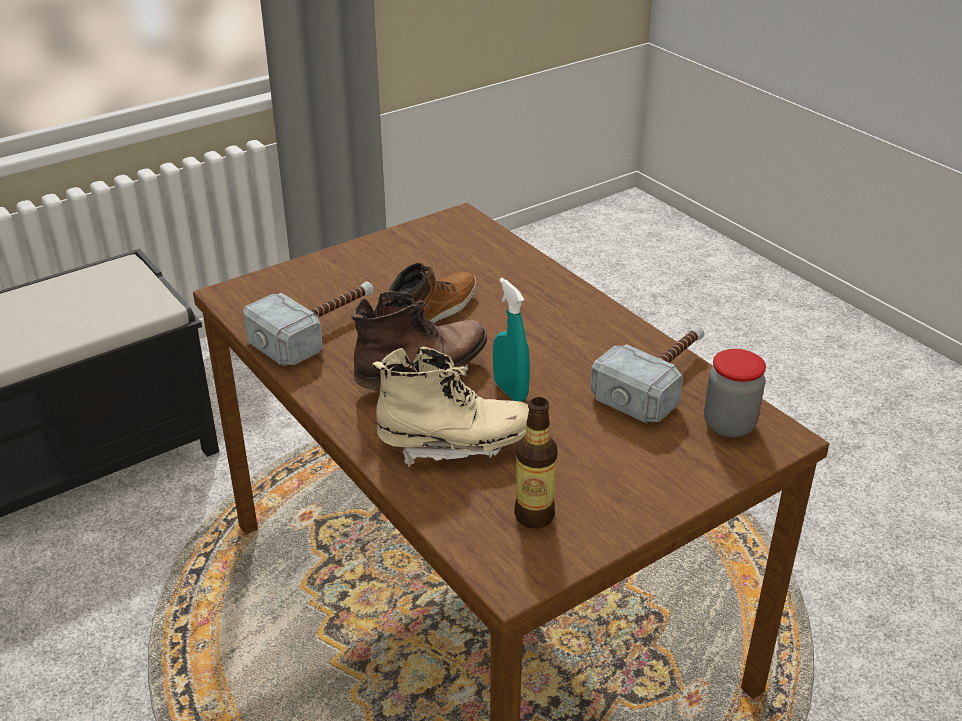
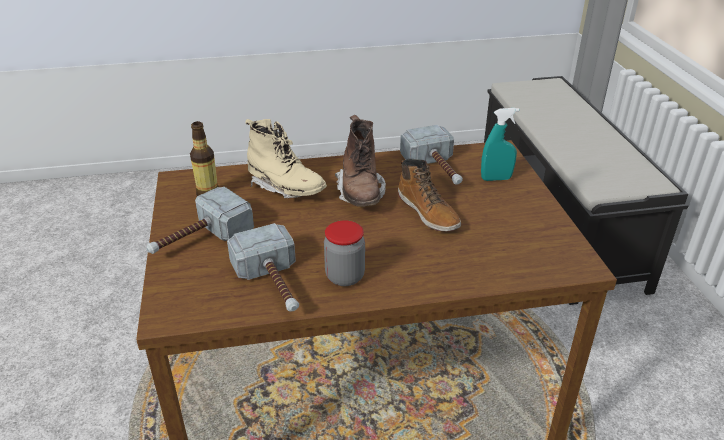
camera: 115 degrees right, 0 degrees up
beige boot [372,347,529,468] -> beige boot turned 75 degrees counterclockwise [246,119,327,198]
turquoise spray bottle [493,278,530,402] -> turquoise spray bottle moved to [481,108,519,181]
jar [704,349,766,437] -> jar moved to [324,220,365,286]
none -> hammer [146,186,254,254]

